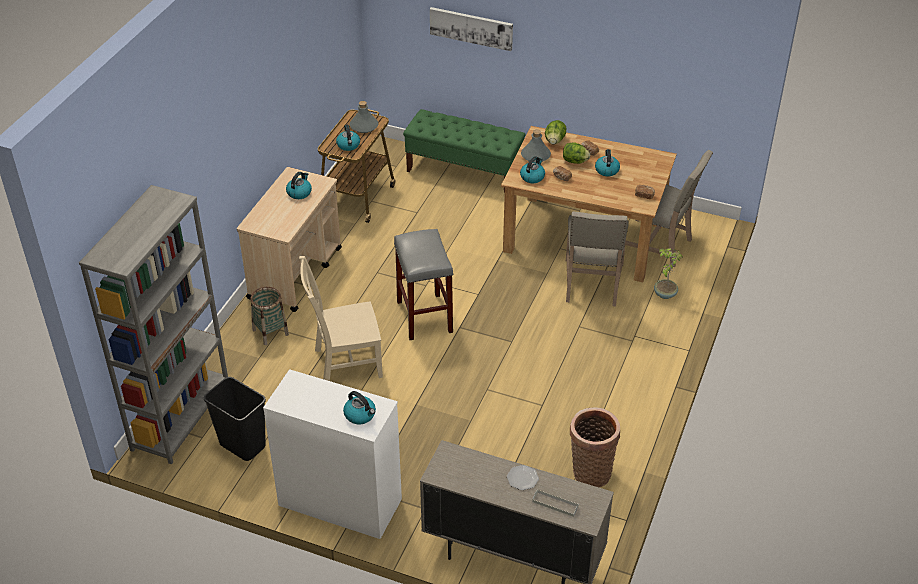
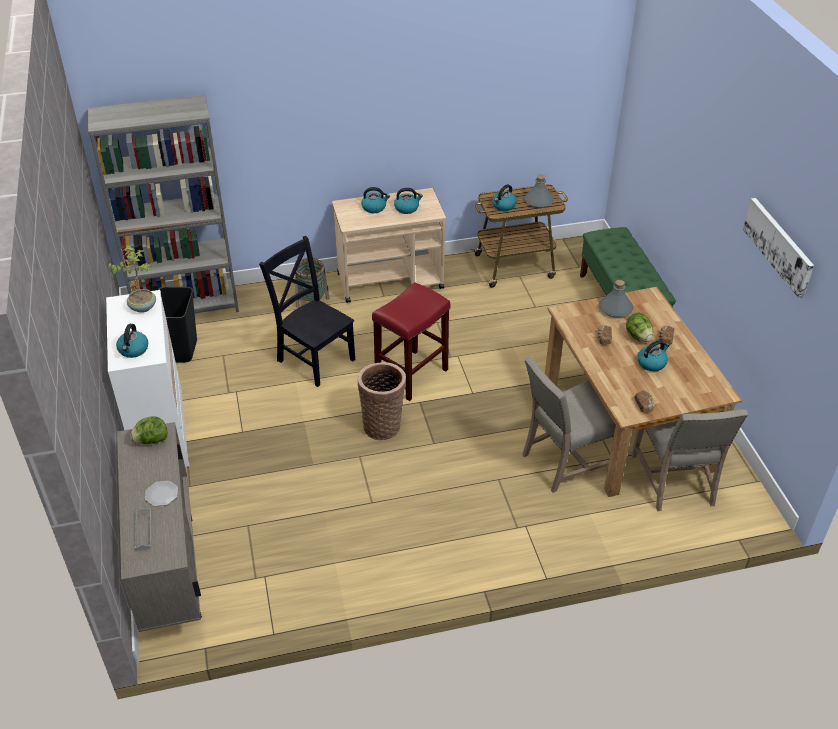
camera: 55 degrees right, 0 degrees up
beige chair [299,256,383,381] -> black chair [259,236,355,387]
grey stool [394,229,453,340] -> red stool [372,282,450,401]
picture [430,7,513,51] -> picture moved to [743,198,814,299]
kettle [520,156,545,183] -> kettle moved to [361,187,390,213]
lettuce [545,120,567,145] -> lettuce moved to [130,416,168,444]
basket [570,407,620,487] -> basket moved to [358,362,406,440]
potted plant [654,248,682,299] -> potted plant moved to [107,246,156,313]

